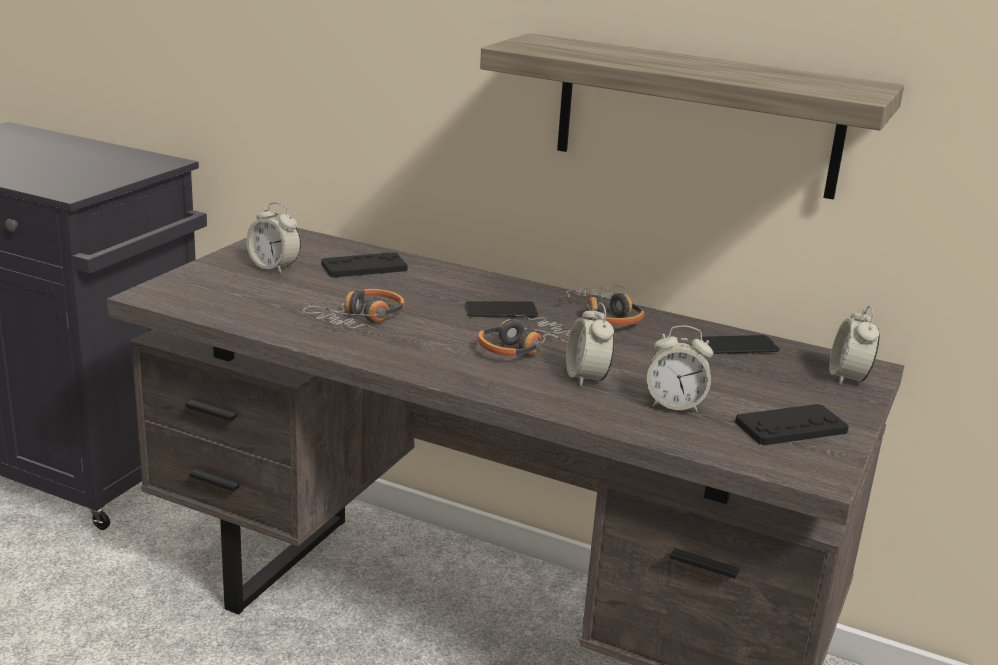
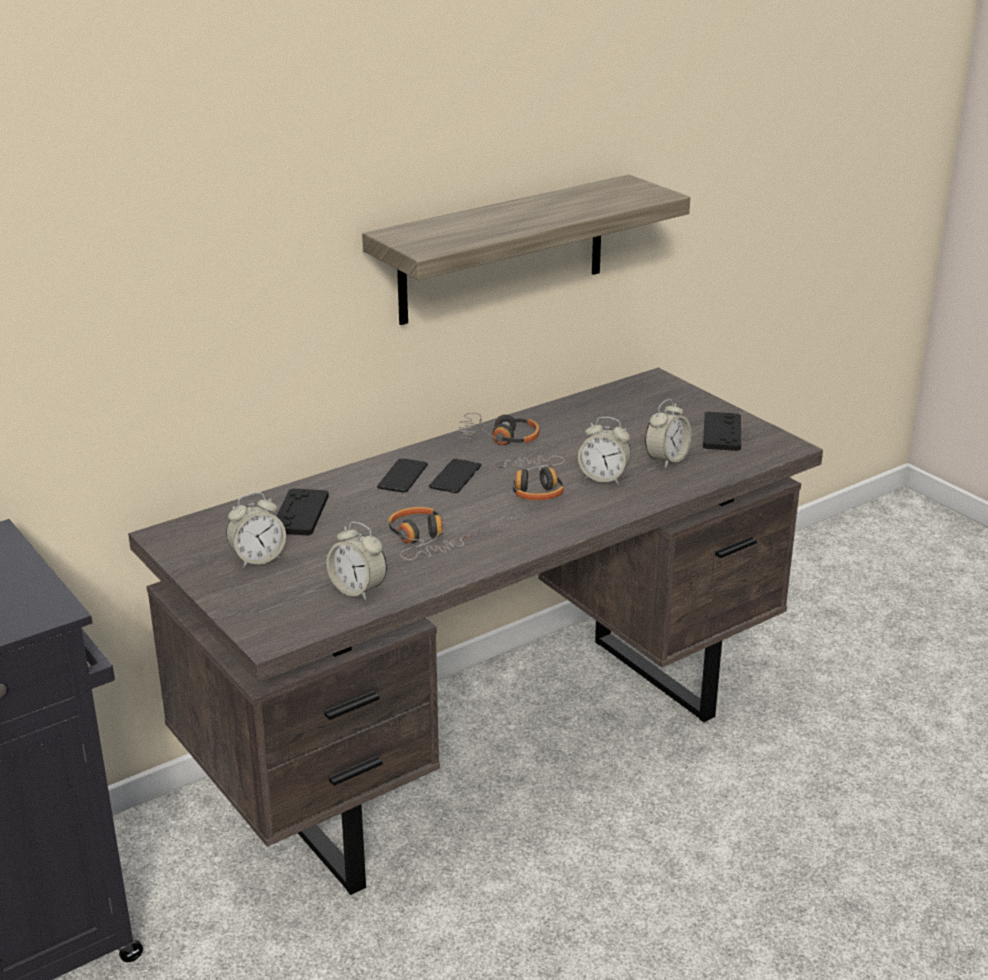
camera: 60 degrees left, 5 degrees up
phone [702,335,780,354] -> phone moved to [377,458,428,492]
alarm clock [829,306,880,385] -> alarm clock moved to [326,522,387,600]

